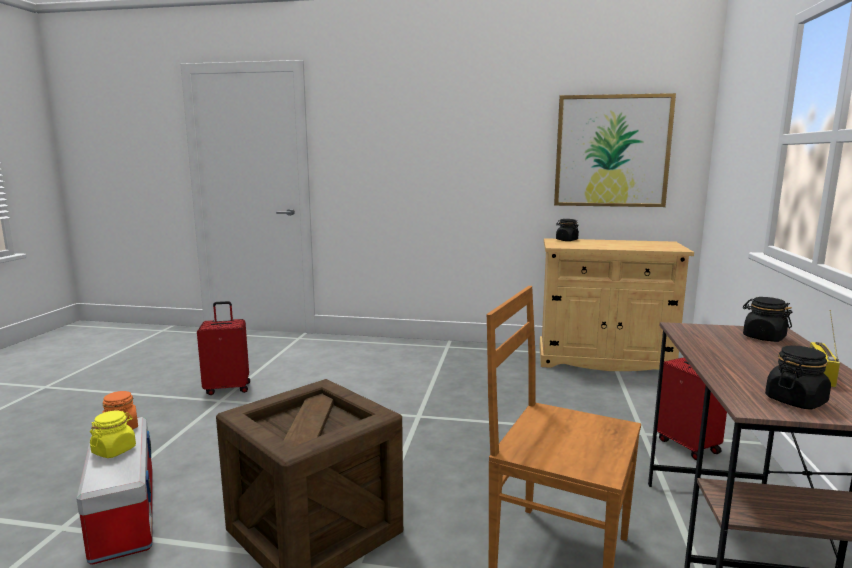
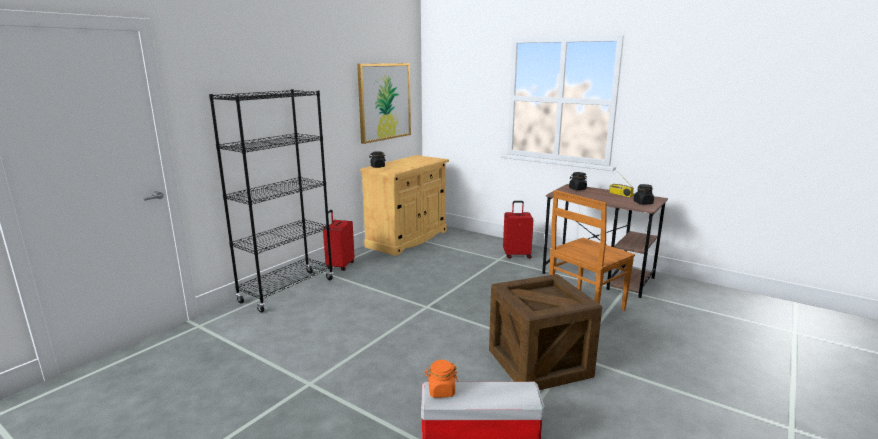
camera: 65 degrees left, 5 degrees up
yellow jar [90,411,136,458] -> none
red suitcase [197,301,250,395] -> red suitcase moved to [323,210,355,271]
none -> black bookcase [209,89,333,312]

